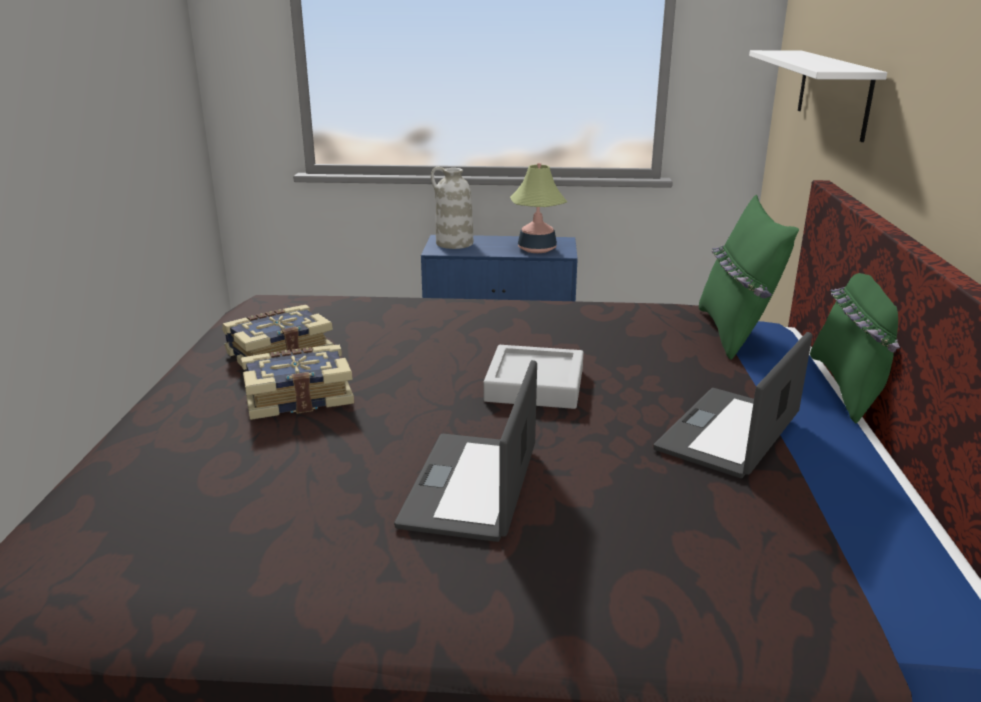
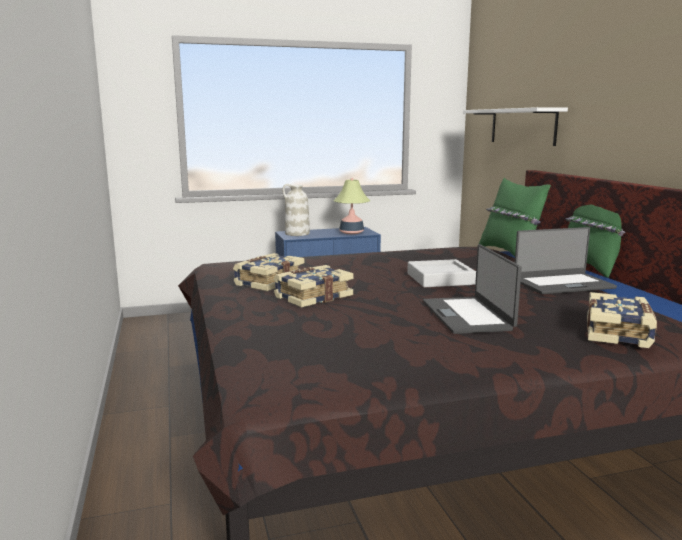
camera: 20 degrees left, 10 degrees down
laptop [653,332,812,478] -> laptop turned 120 degrees counterclockwise [515,227,617,295]
none -> book [587,292,657,348]

